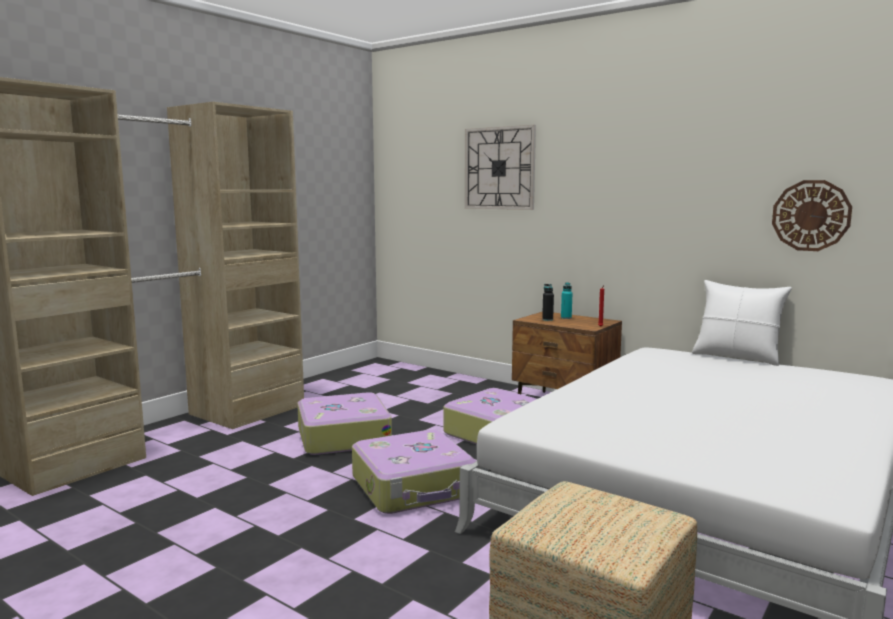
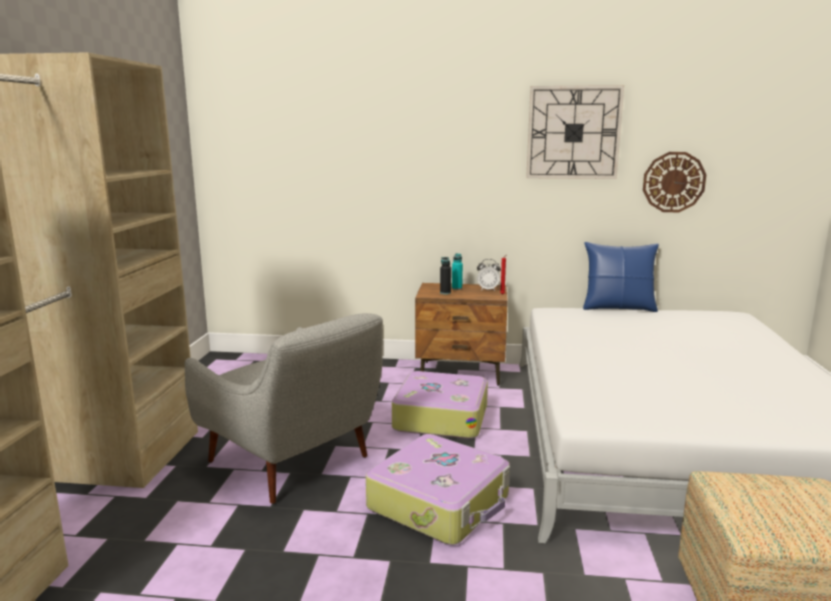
camera: 30 degrees left, 5 degrees up
suitcase [297,392,392,455] -> grey armchair [185,313,383,504]
wall clock [465,125,536,210] -> wall clock moved to [526,85,624,179]
white pillow [692,280,792,366] -> blue pillow [583,242,659,312]
none -> alarm clock [477,259,501,291]

